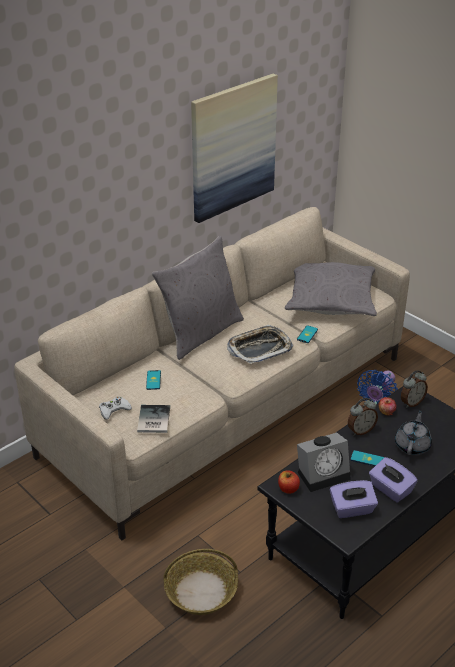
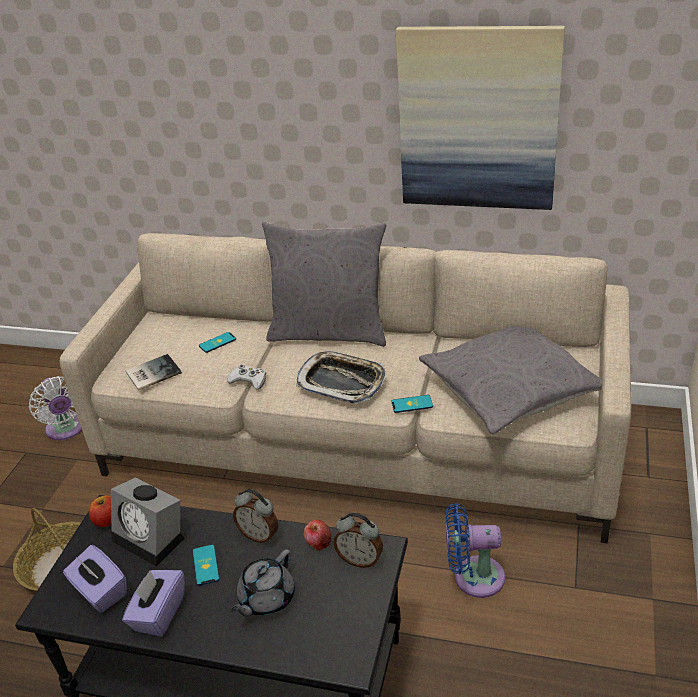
camera: 60 degrees right, 0 degrees up
white game controller [99,396,132,420] -> white game controller moved to [227,365,267,389]
grey teapot [395,410,432,455] -> grey teapot turned 135 degrees clockwise [231,549,295,616]
none -> white fan [29,376,82,440]

